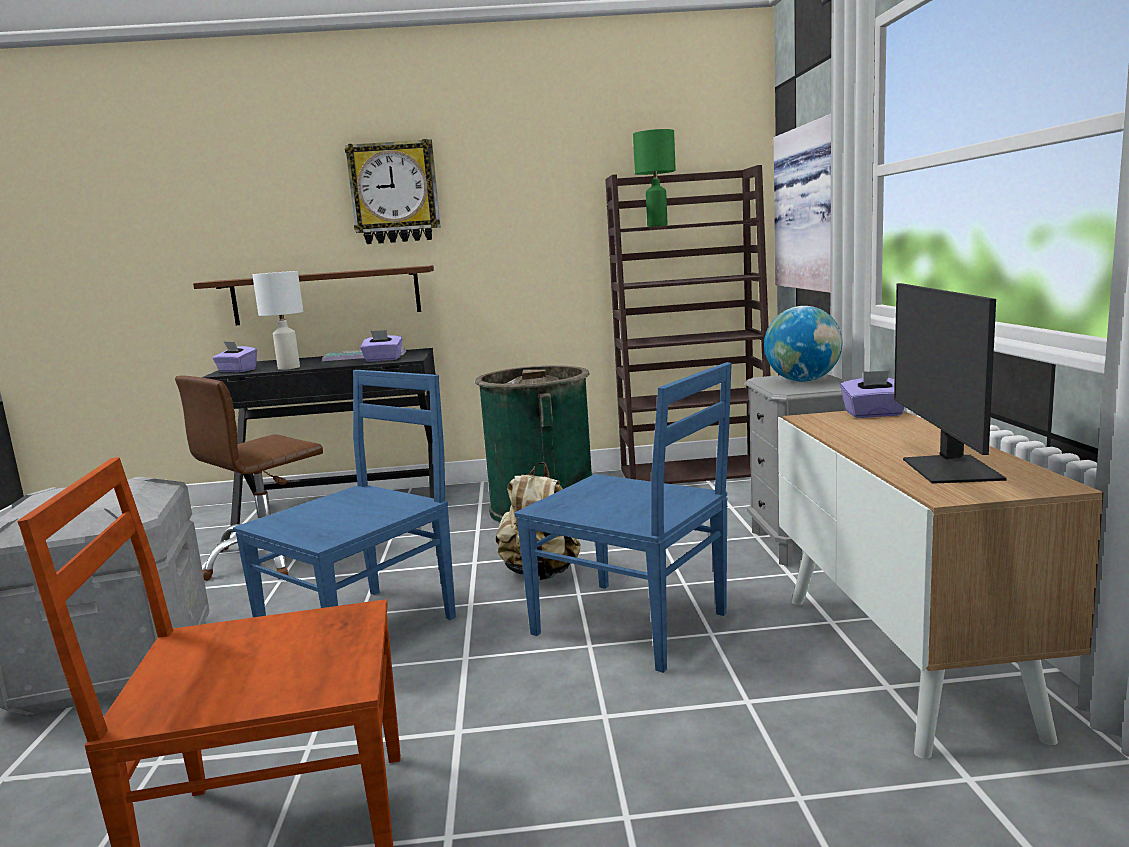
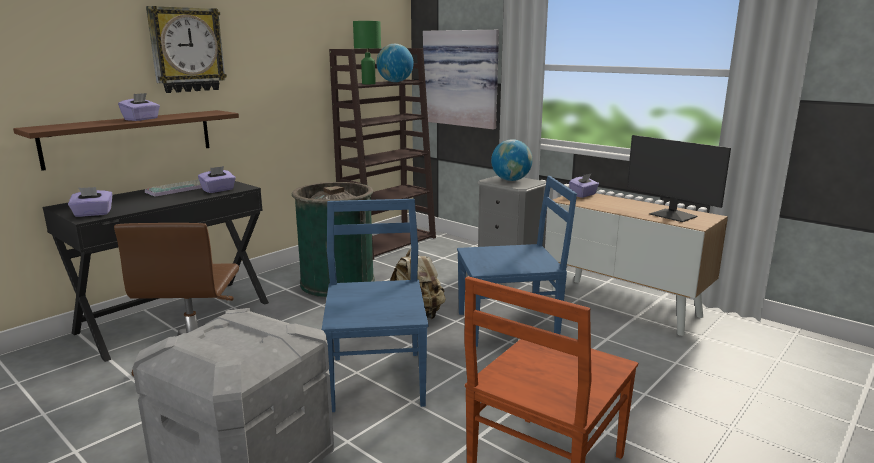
camera: 45 degrees left, 5 degrees up
white table lamp [252,271,303,370] -> none
none -> purple tissue box [118,93,160,121]
none -> globe [376,44,414,82]

